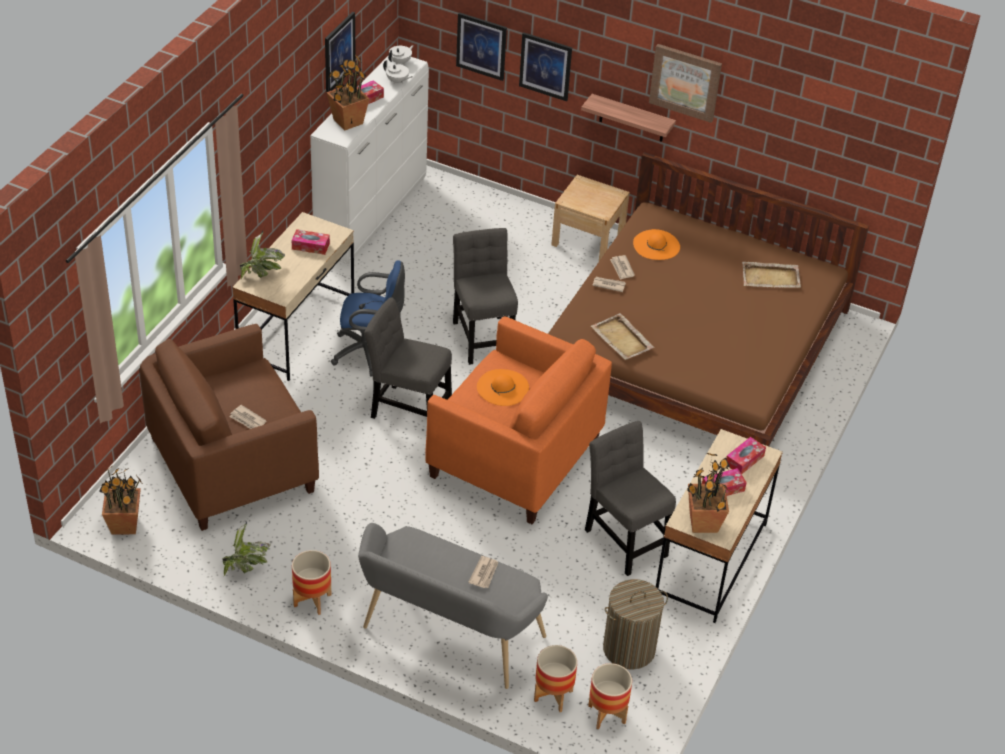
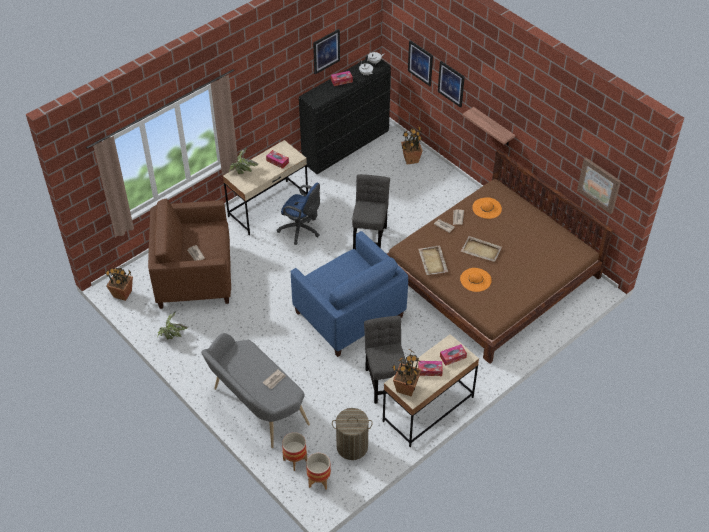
camera: 25 degrees right, 5 degrees up
planter [292,550,331,615] -> none
white dresser [310,56,429,264] -> black dresser [299,59,391,174]
potted plant [326,55,370,130] -> potted plant moved to [401,126,423,165]
grey chair [364,297,452,419] -> none
orange armchair [425,316,612,524] -> blue armchair [291,231,408,357]
orange hat [477,369,529,406] -> orange hat moved to [460,268,492,292]
beige nightstand [551,175,630,261] -> none
picture [649,44,722,123] -> picture moved to [577,158,621,214]
beige tray [742,262,801,288] -> beige tray moved to [461,236,502,262]

